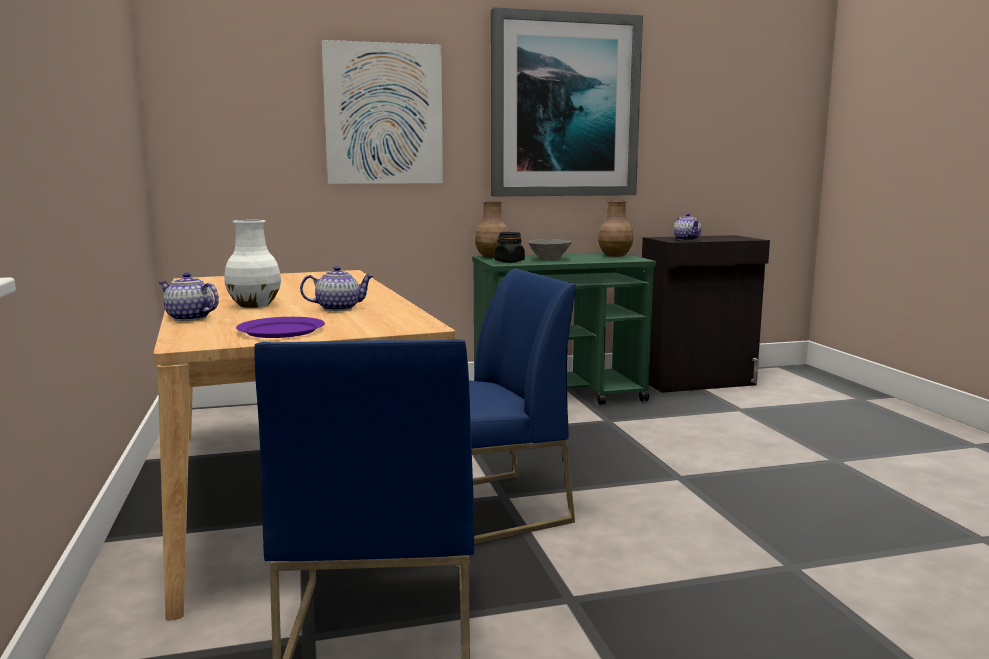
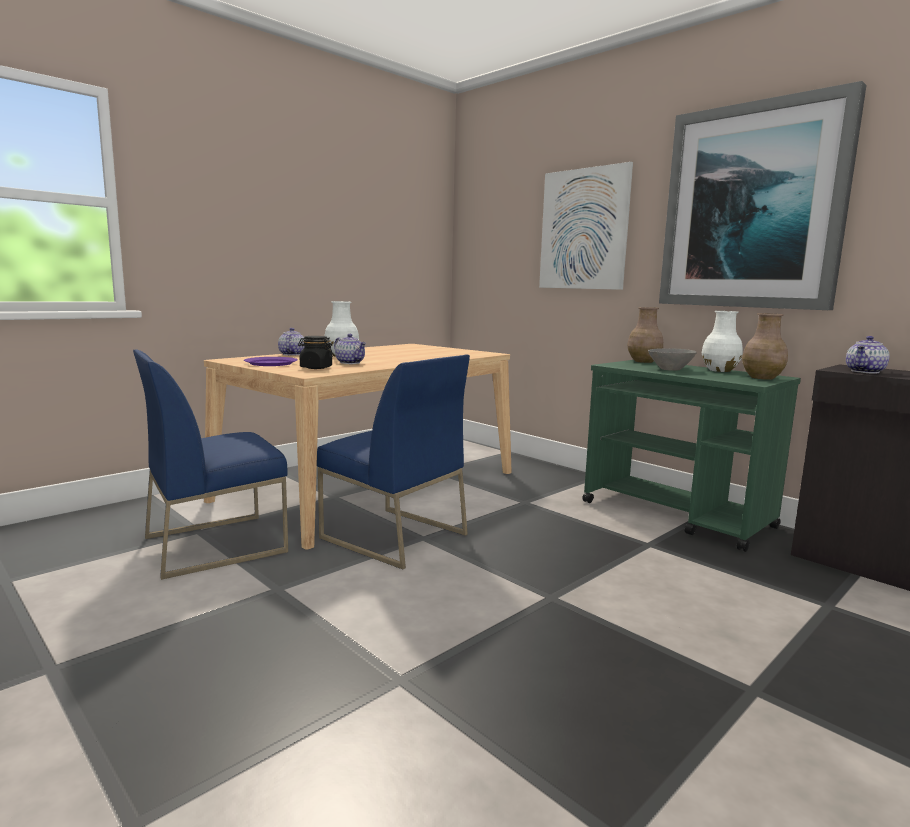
camera: 60 degrees right, 0 degrees up
black jar [494,232,525,263] -> black jar moved to [298,336,333,369]
none -> white vase [702,311,743,372]

